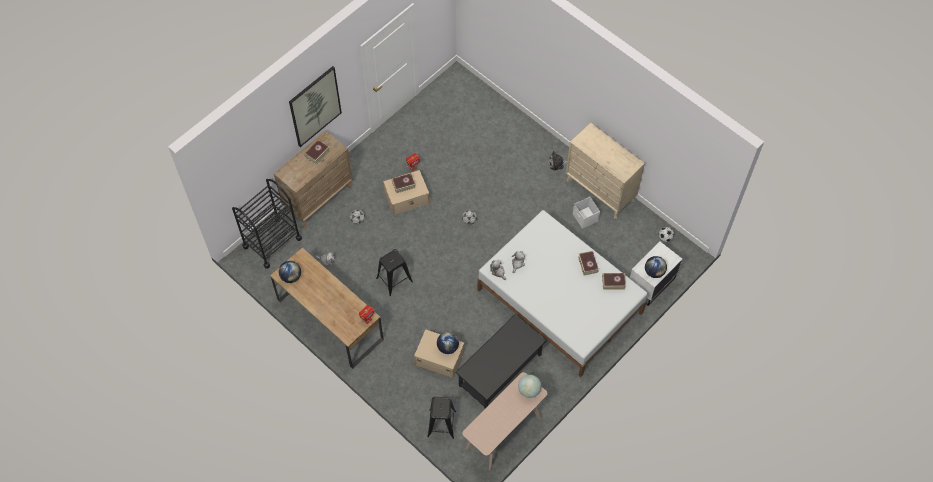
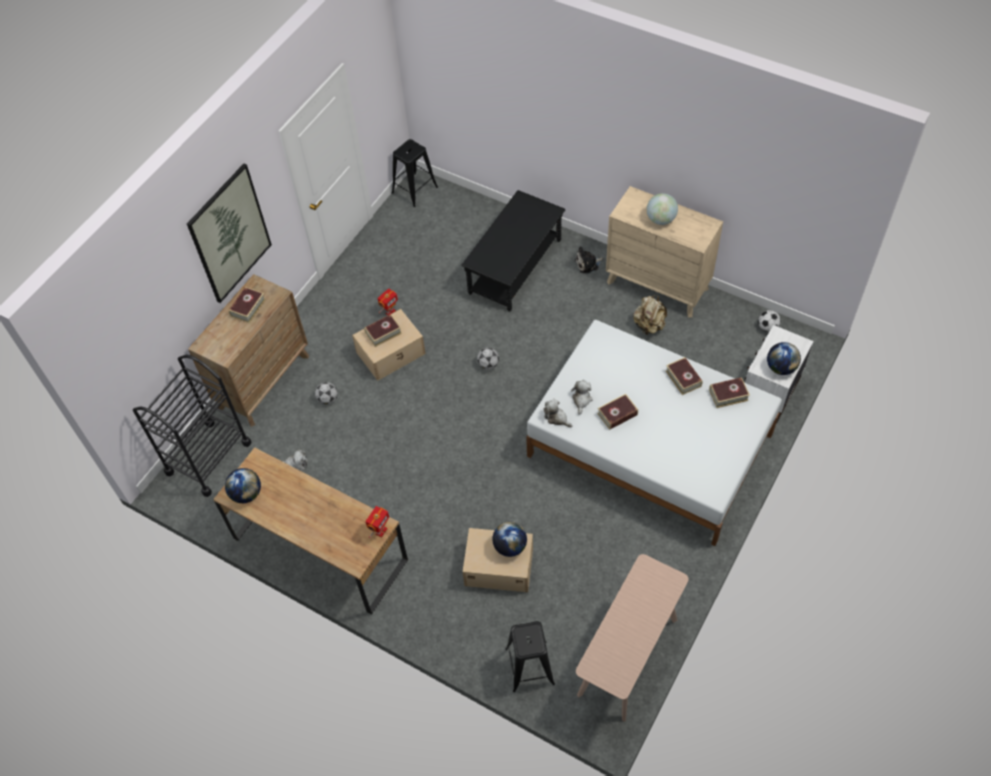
camera: 10 degrees left, 5 degrees down
black stool [376,249,413,296] -> black stool moved to [392,139,438,207]
black coffee table [456,315,546,409] -> black coffee table moved to [461,190,565,312]
globe [518,375,541,398] -> globe moved to [647,193,678,225]
white storage box [573,197,600,229] -> beige backpack [633,295,667,335]
none -> book [597,394,638,430]

